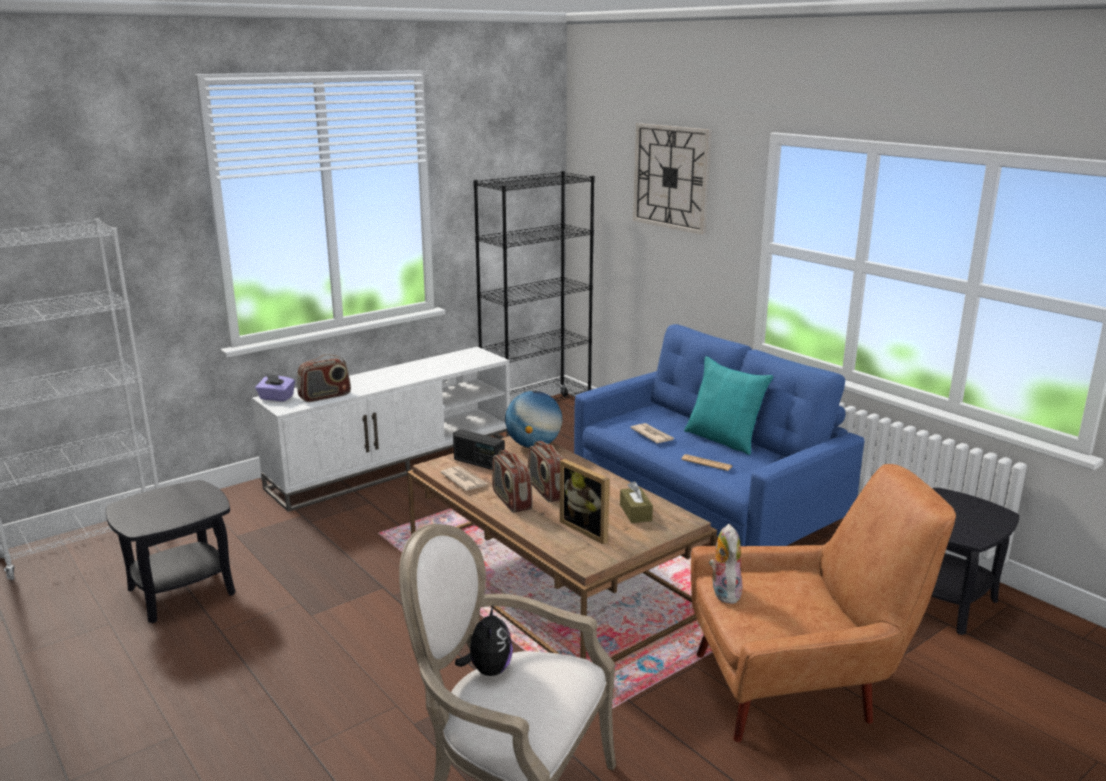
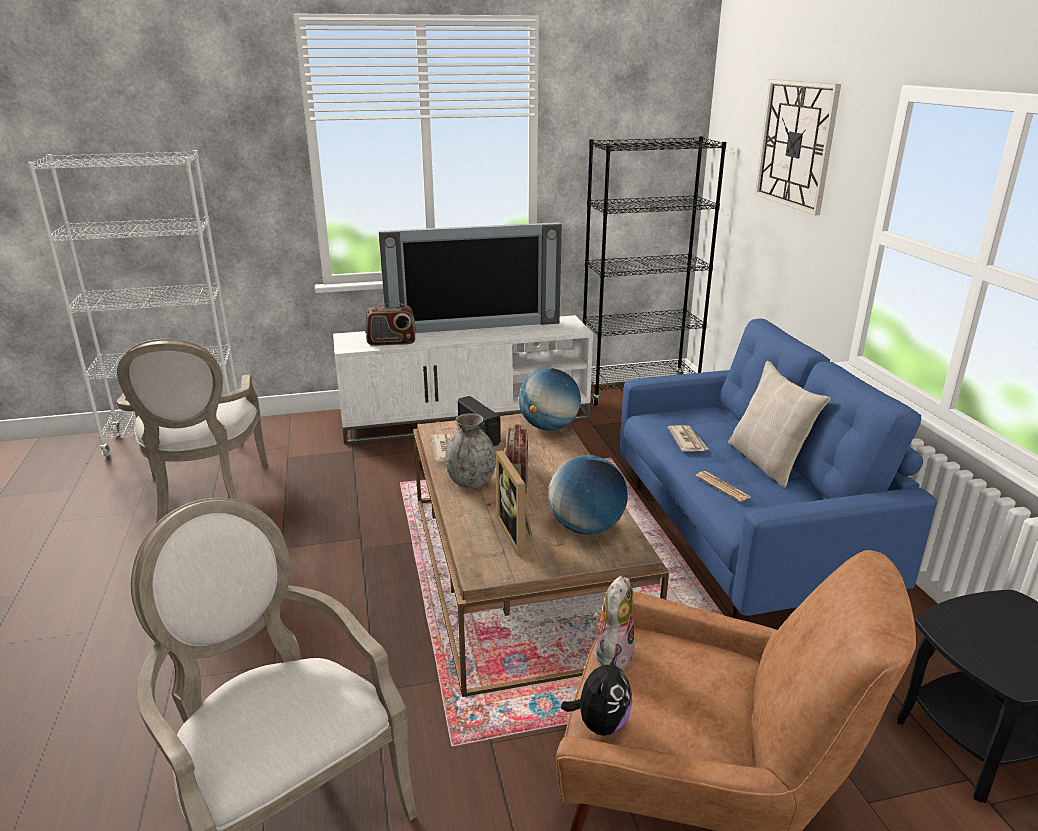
camera: 25 degrees right, 5 degrees up
black side table [106,480,236,623] -> armchair [116,339,269,523]
purple tissue box [255,374,295,402] -> none
plush toy [455,605,513,676] -> plush toy moved to [561,652,632,736]
radio [492,450,533,513] -> grey vase [445,413,496,488]
brown tissue box [620,481,653,523] -> globe [548,455,628,535]
turquoise pillow [684,356,773,455] -> beige pillow [728,361,831,488]
none -> television [378,222,562,333]

